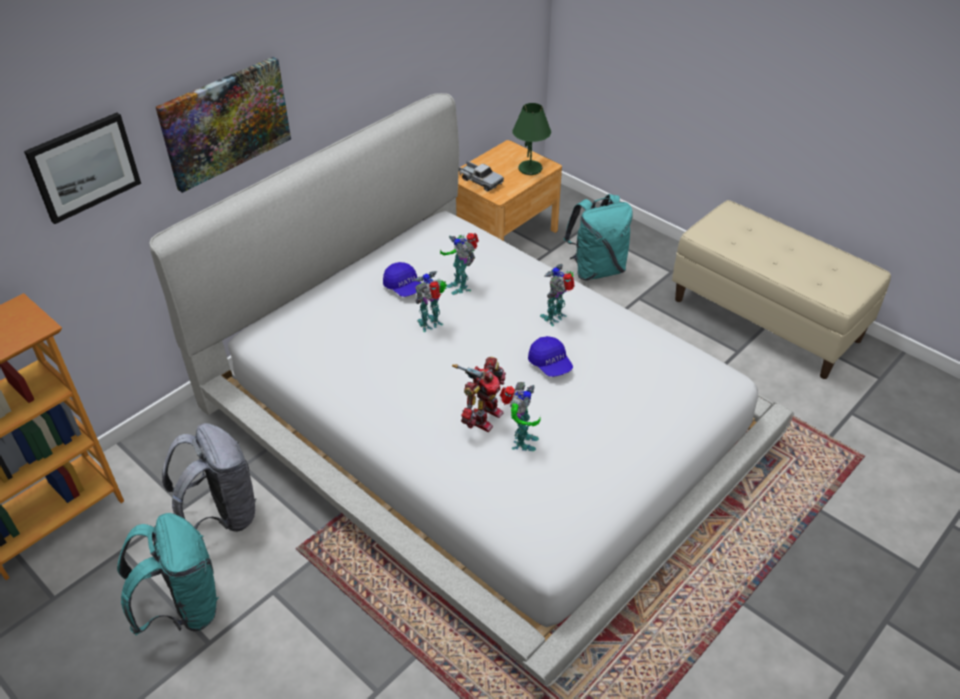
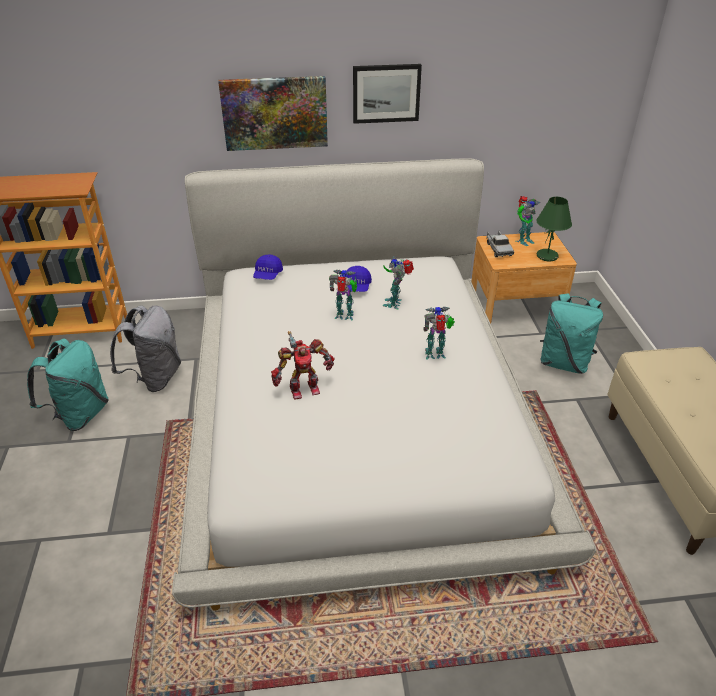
camera: 40 degrees right, 5 degrees down
picture [24,113,141,224] -> picture moved to [353,64,422,124]
toy robot [500,382,541,451] -> toy robot moved to [516,196,540,246]
blue cap [528,336,573,377] -> blue cap moved to [253,254,283,280]

